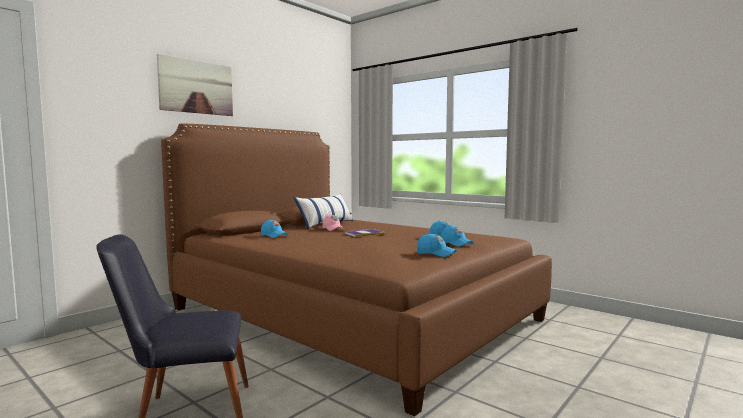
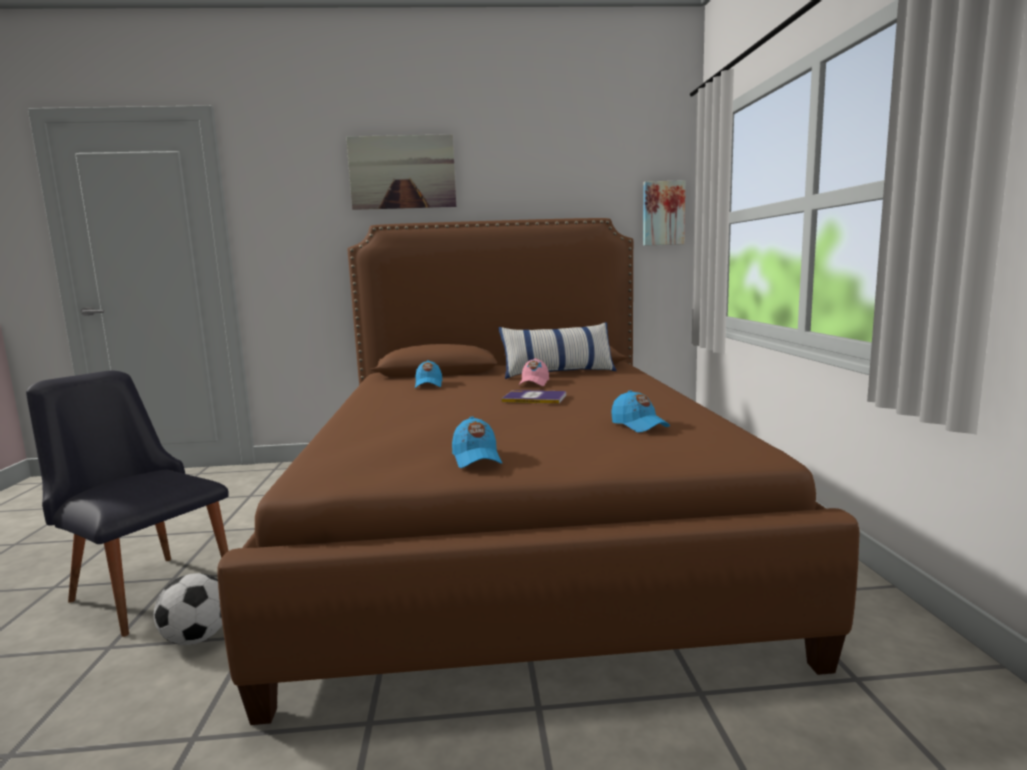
camera: 45 degrees right, 5 degrees up
blue cap [440,225,474,247] -> none
none -> football [153,573,223,645]
none -> picture [643,180,685,246]

